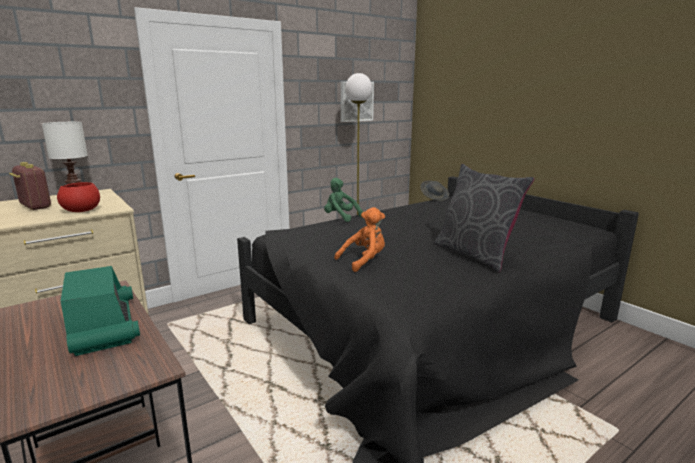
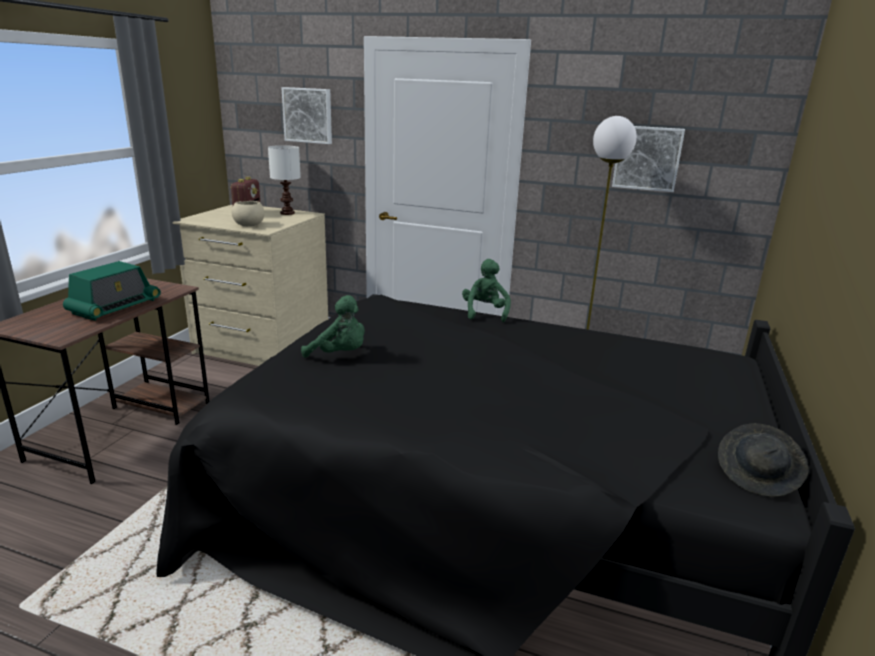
camera: 55 degrees right, 5 degrees up
red bowl [57,182,100,212] -> beige bowl [231,201,264,226]
orange plush toy [334,207,385,272] -> green plush toy [301,295,365,358]
grey hat [420,180,449,201] -> grey hat moved to [718,423,809,497]
grey pillow [434,164,534,272] -> none
none -> picture [281,87,332,144]

